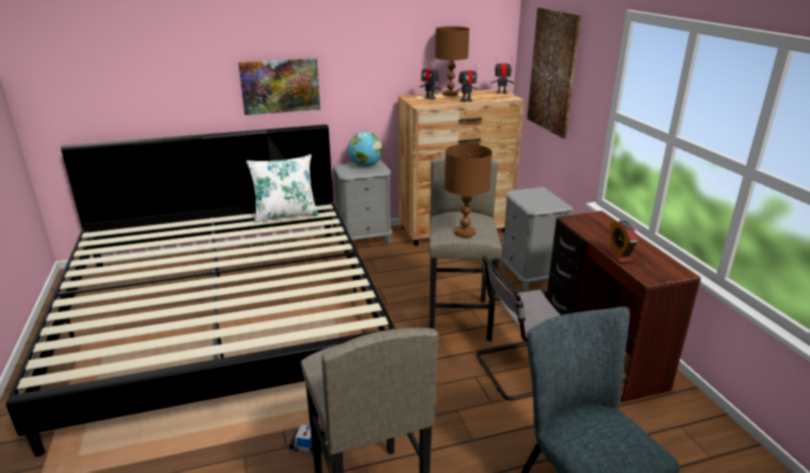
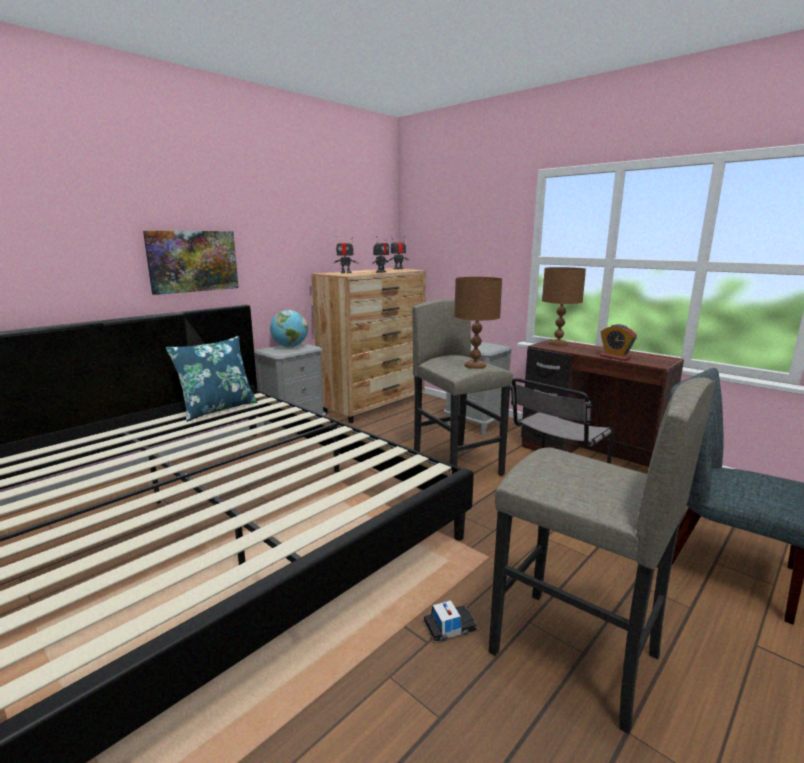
camera: 30 degrees left, 10 degrees down
white pillow [246,154,318,223] -> blue pillow [166,336,258,422]
brown table lamp [435,26,469,96] -> brown table lamp moved to [542,267,586,346]
picture [527,8,581,139] -> none

